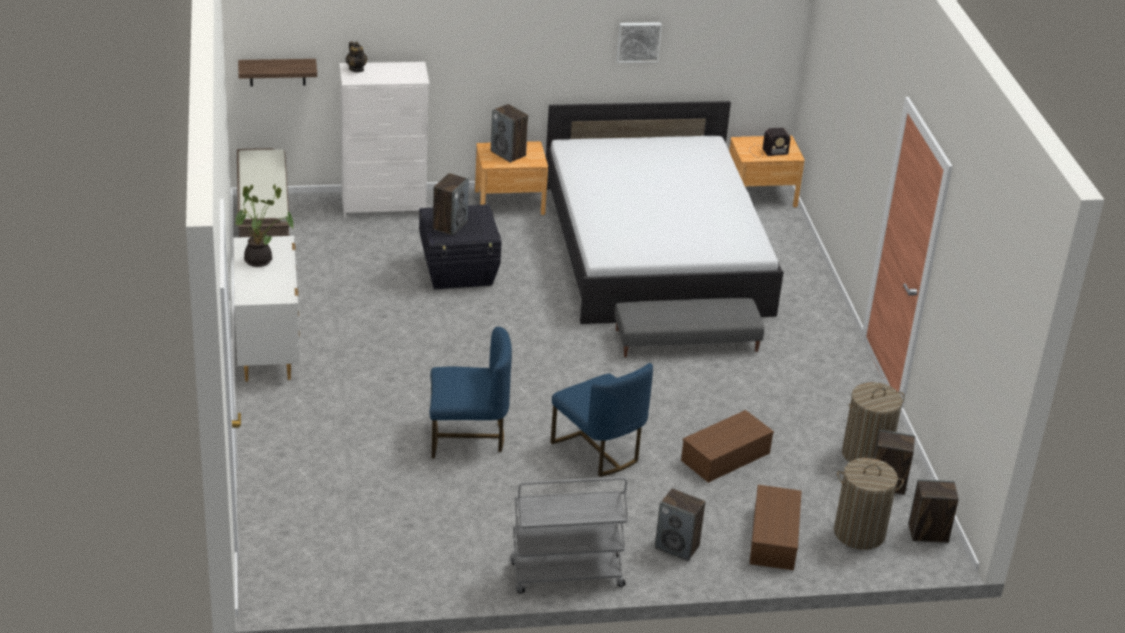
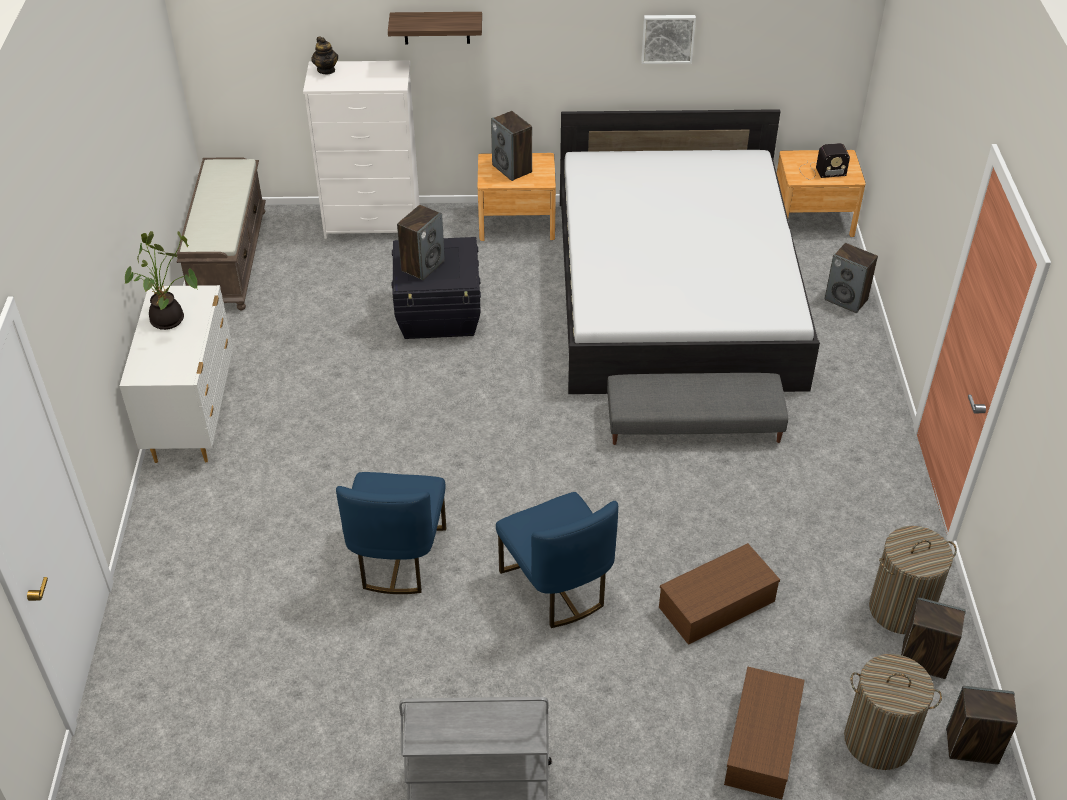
camera: 10 degrees right, 10 degrees up
shelf [238,59,317,86] -> shelf moved to [388,12,482,44]
blue chair [430,327,512,458] -> blue chair turned 90 degrees clockwise [336,472,446,594]
speaker [655,488,705,561] -> speaker moved to [824,243,878,313]

